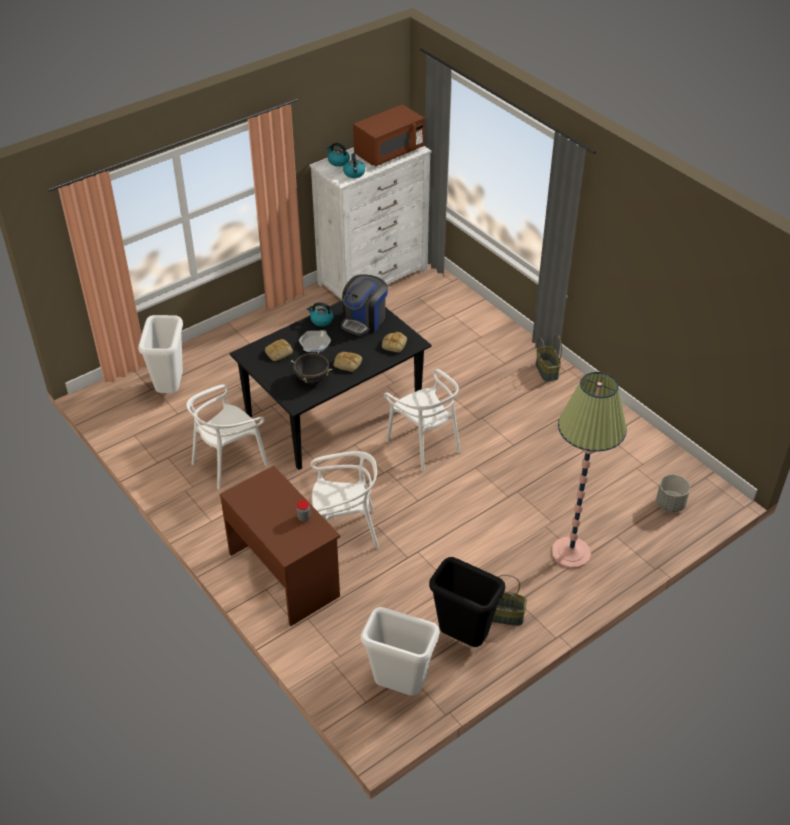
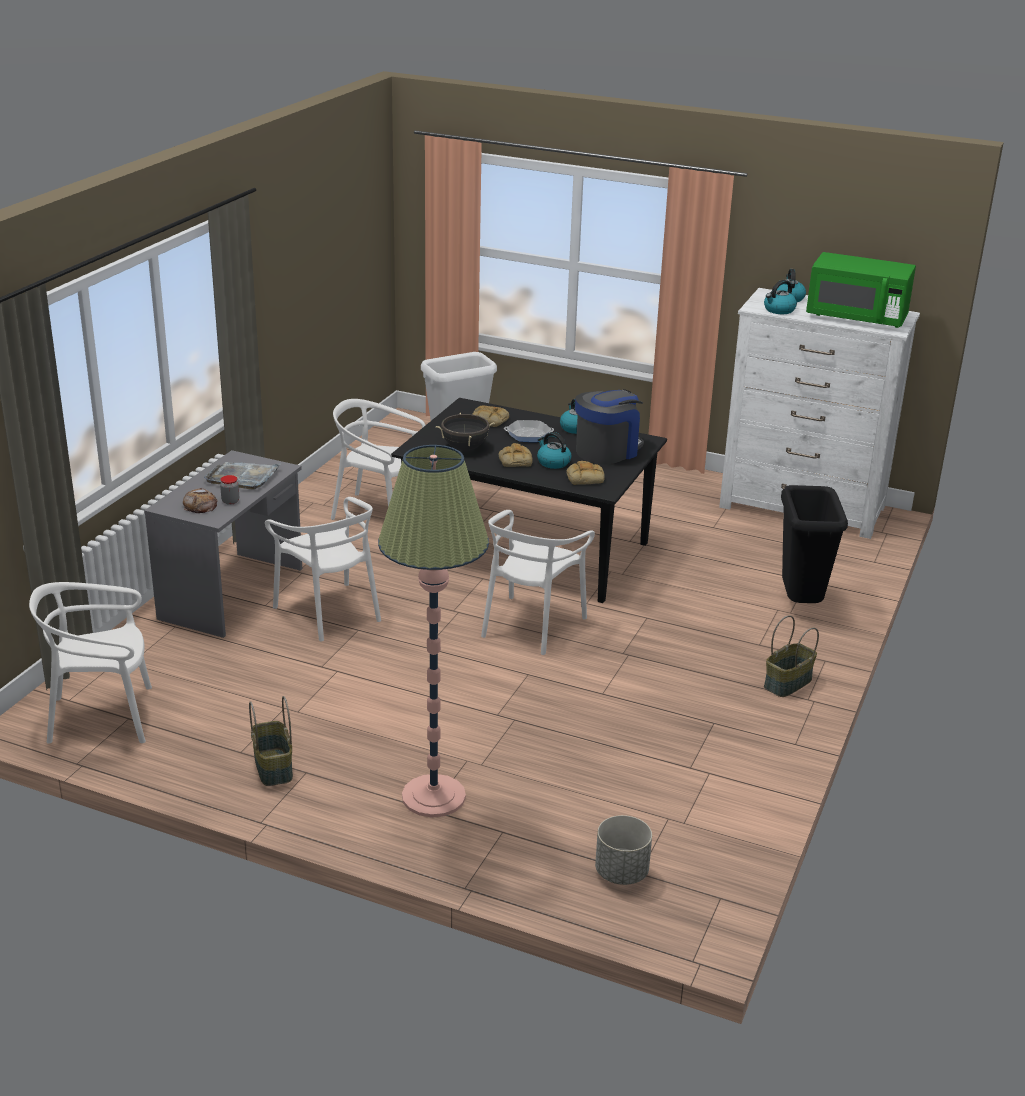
camera: 60 degrees right, 15 degrees down
brown desk [220,466,340,626] -> grey desk [144,450,302,638]
coffee machine [341,274,388,336] -> coffee machine turned 135 degrees clockwise [575,389,644,465]
brown microwave [353,104,424,166] -> green microwave [806,252,916,328]
white trash can [361,607,439,696] -> white chair [29,582,152,744]
black trash can [429,557,505,647] -> black trash can moved to [781,485,848,603]
none -> bread [183,488,217,513]
none -> grey tray [204,462,282,490]
none -> kettle [537,432,571,469]

